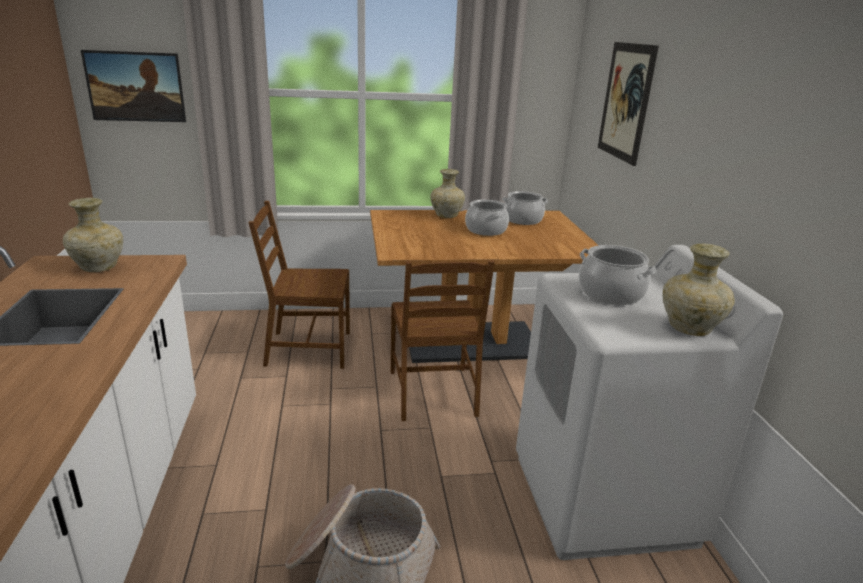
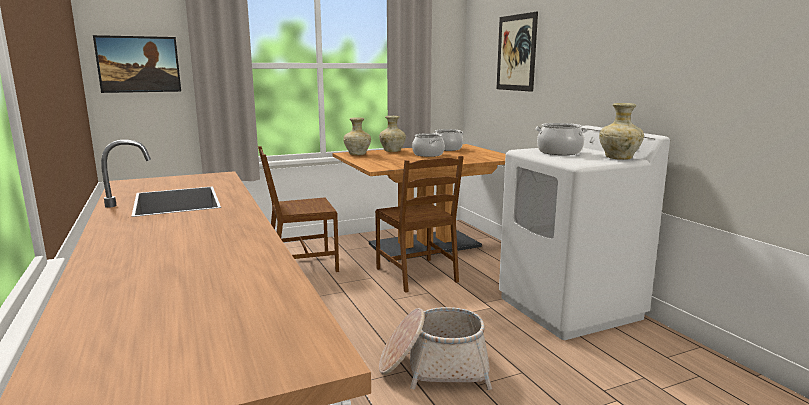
camera: 15 degrees left, 10 degrees down
beige vase [63,198,123,272] -> beige vase moved to [343,117,371,155]

